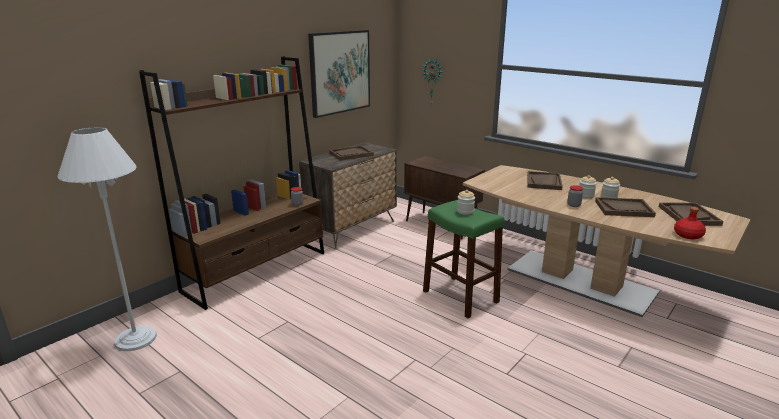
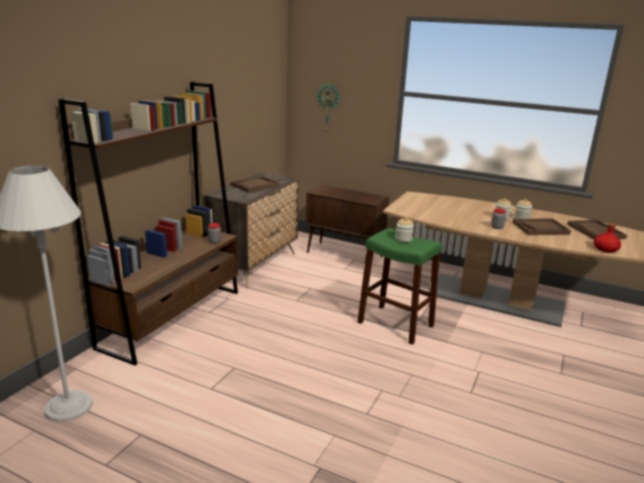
camera: 15 degrees left, 0 degrees up
picture [308,30,370,118] -> none
brown tray [527,171,563,190] -> none

